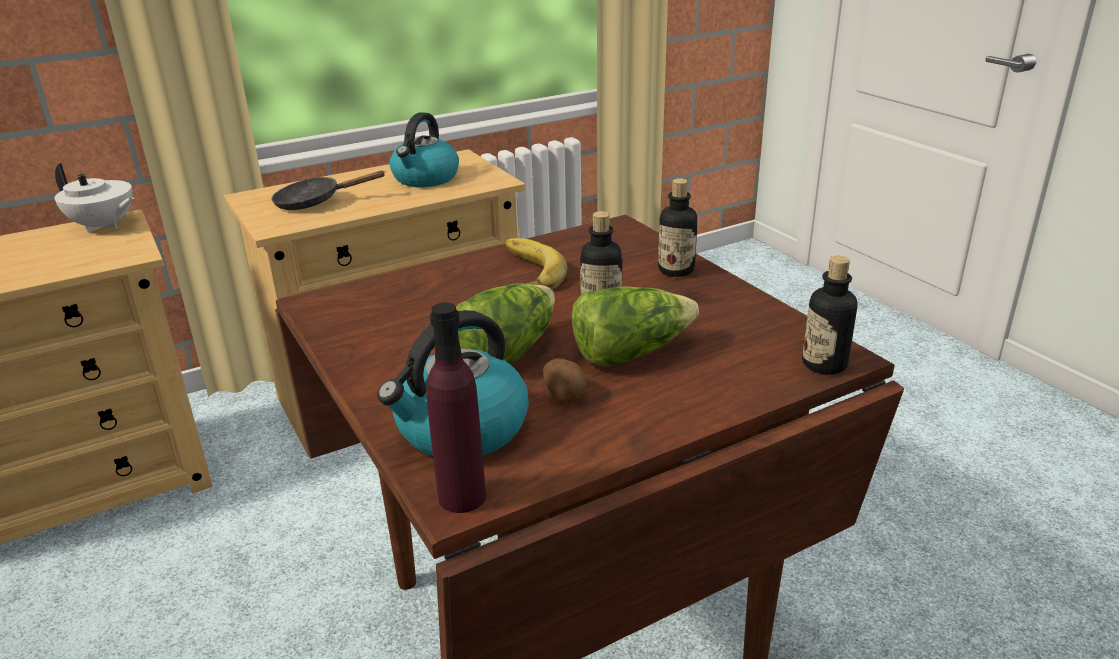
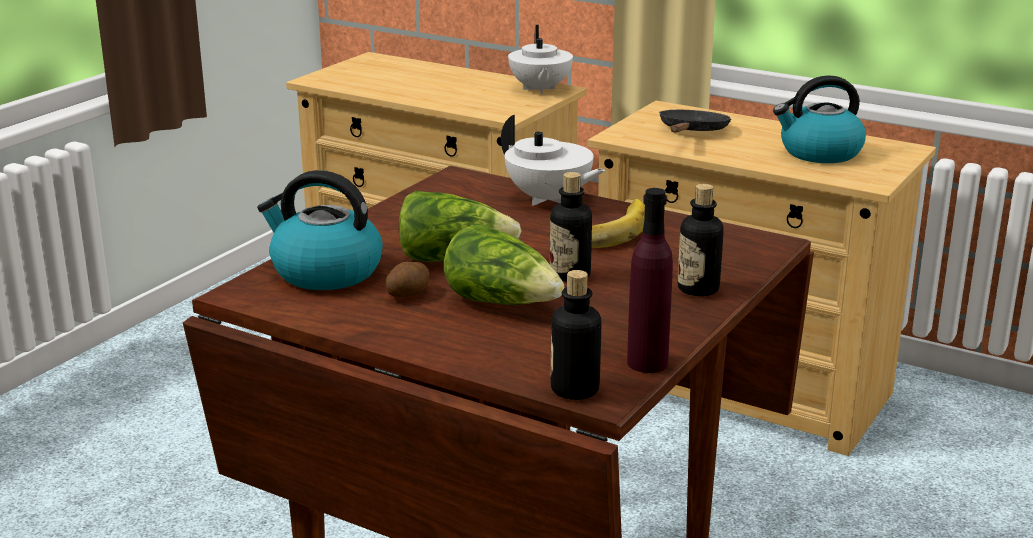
camera: 60 degrees right, 5 degrees down
black frying pan [271,171,386,210] -> black frying pan turned 60 degrees clockwise [659,110,731,132]
purple bottle [426,303,486,513] -> purple bottle moved to [627,188,673,373]
none -> white teapot [501,115,605,206]

